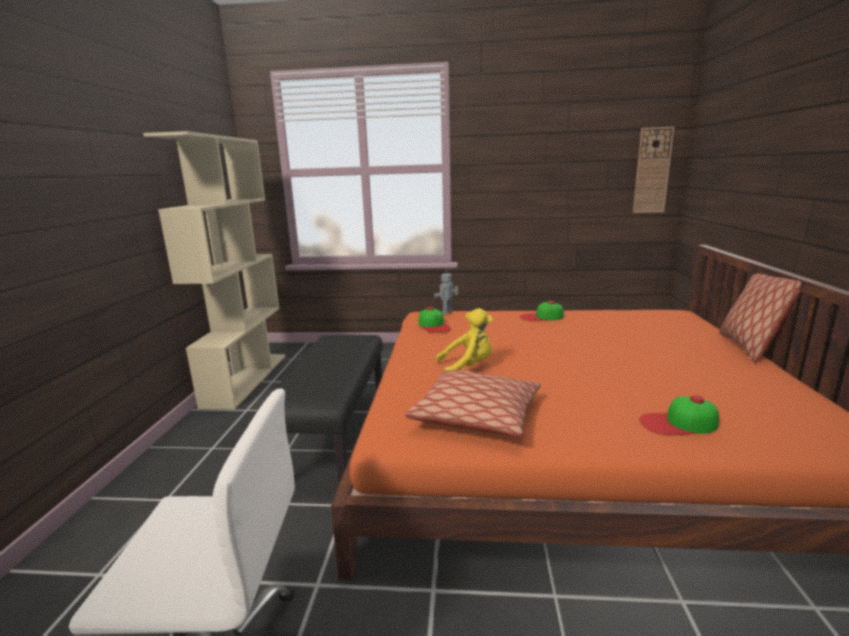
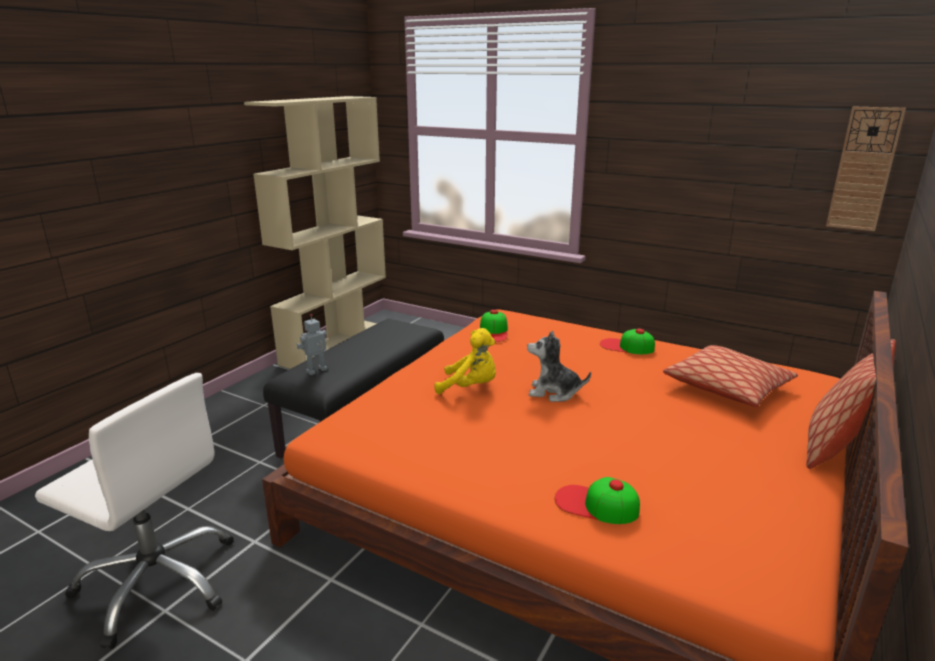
camera: 25 degrees right, 5 degrees up
pillow [405,370,541,437] -> pillow moved to [663,345,798,407]
toy robot [434,269,458,314] -> toy robot moved to [297,314,328,375]
none -> plush toy [527,331,591,402]

